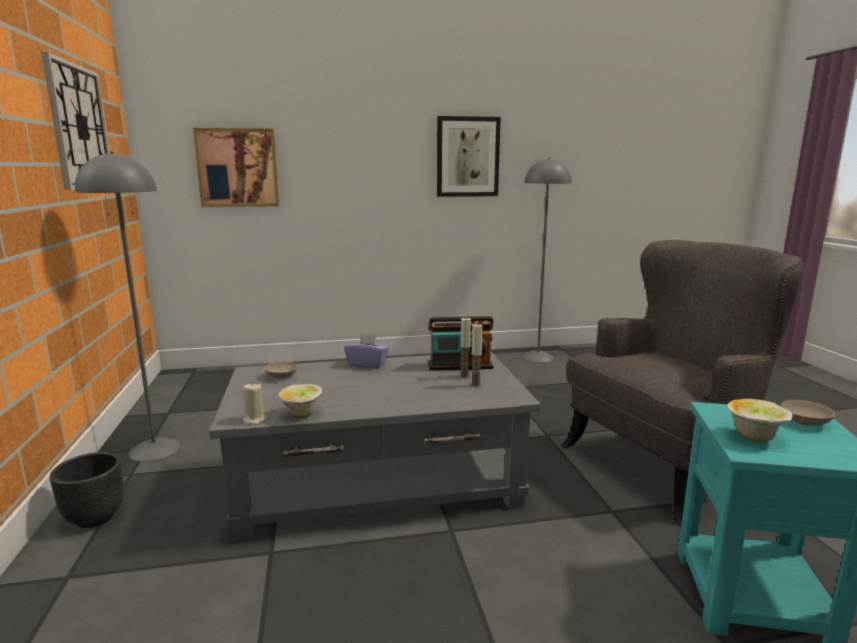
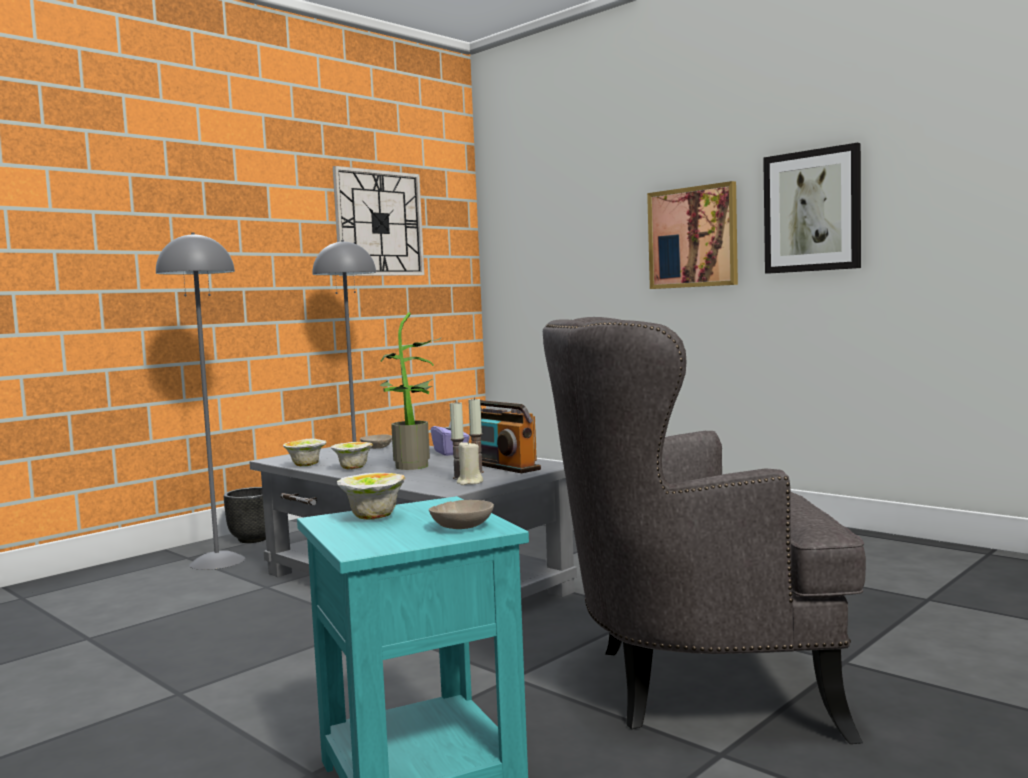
camera: 55 degrees right, 10 degrees down
picture [193,128,279,207] -> picture moved to [647,181,738,289]
beige candle [242,383,267,425] -> beige candle moved to [457,441,483,485]
grey floor lamp [522,157,572,362] -> grey floor lamp moved to [156,232,245,570]
grey armchair [561,240,805,527] -> grey armchair turned 150 degrees clockwise [543,317,866,744]
none -> bowl [331,442,373,469]
none -> potted plant [380,312,442,470]

